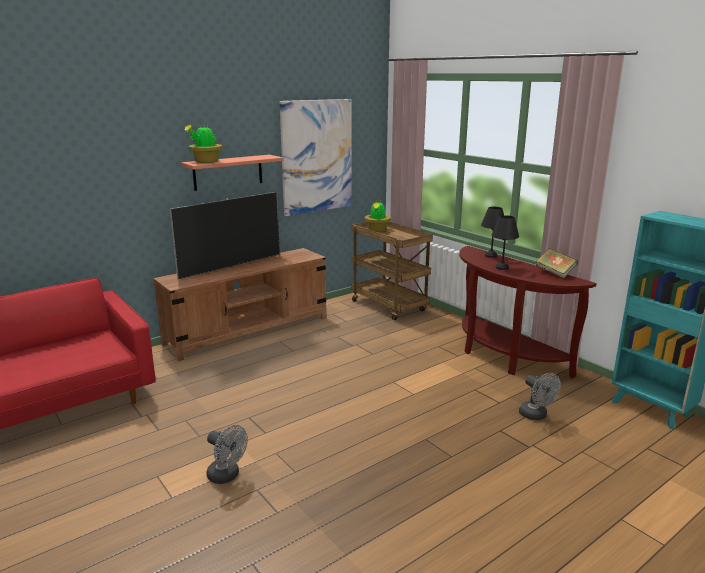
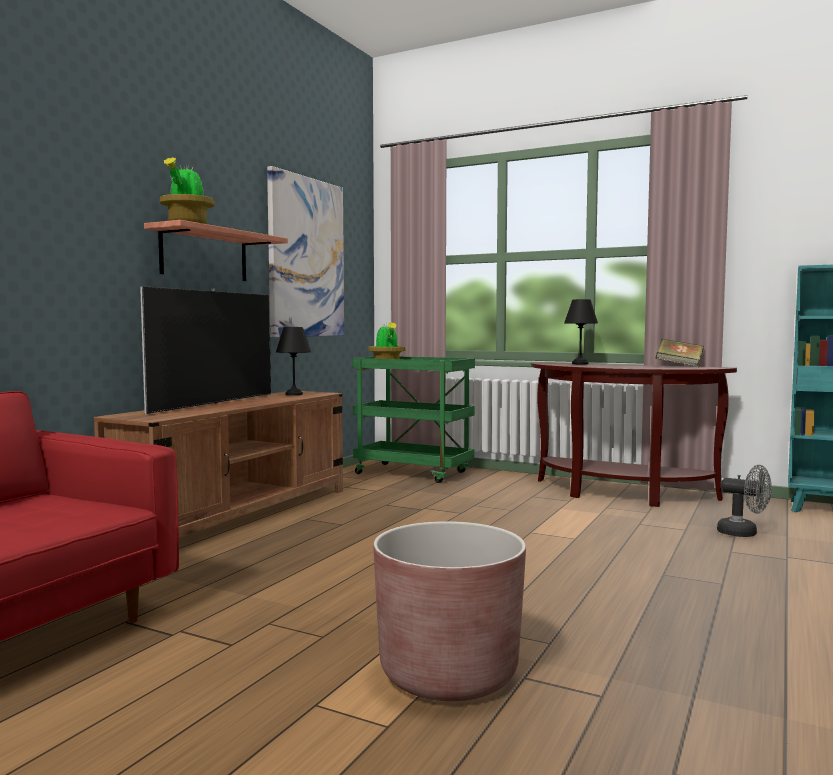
camera: 25 degrees left, 15 degrees down
grey fan [206,425,248,484] -> brown planter [373,521,526,701]
brown cart [352,222,433,320] -> green cart [352,356,475,483]
black table lamp [491,215,519,270] -> black table lamp moved to [276,327,311,396]

